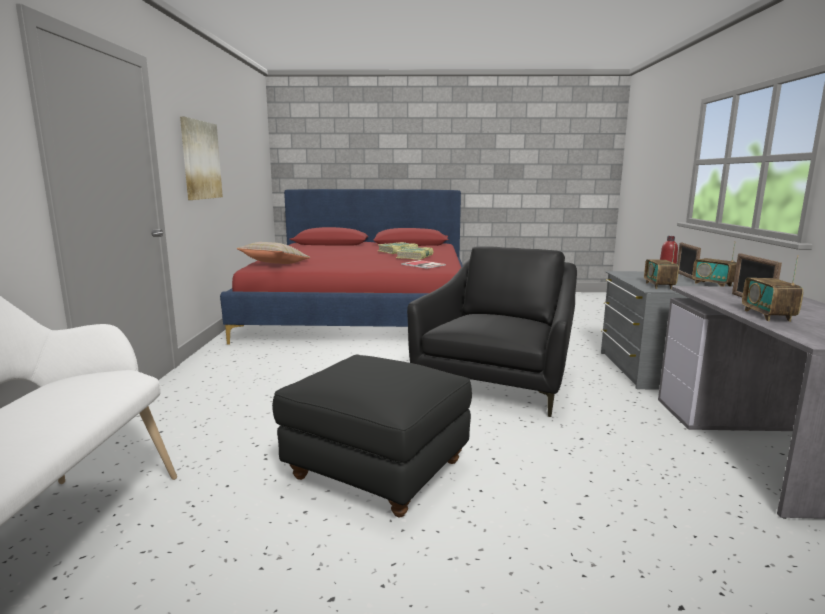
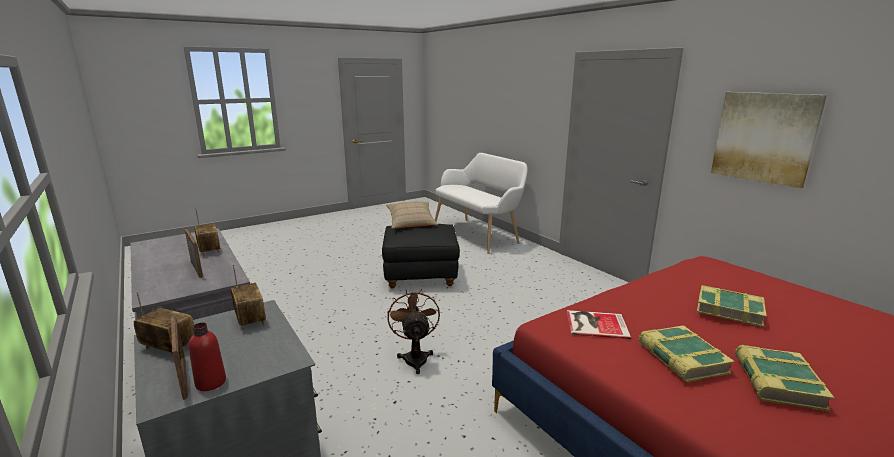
camera: 145 degrees right, 5 degrees up
beige pillow [237,242,310,264] -> beige pillow moved to [386,201,438,229]
black armchair [407,246,577,417] -> brown fan [387,289,440,374]
none -> book [697,285,767,327]

